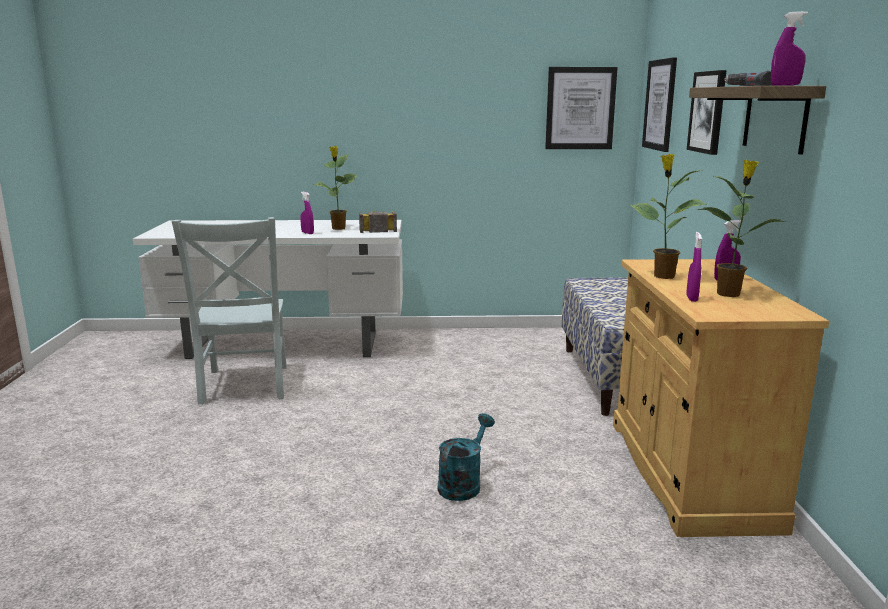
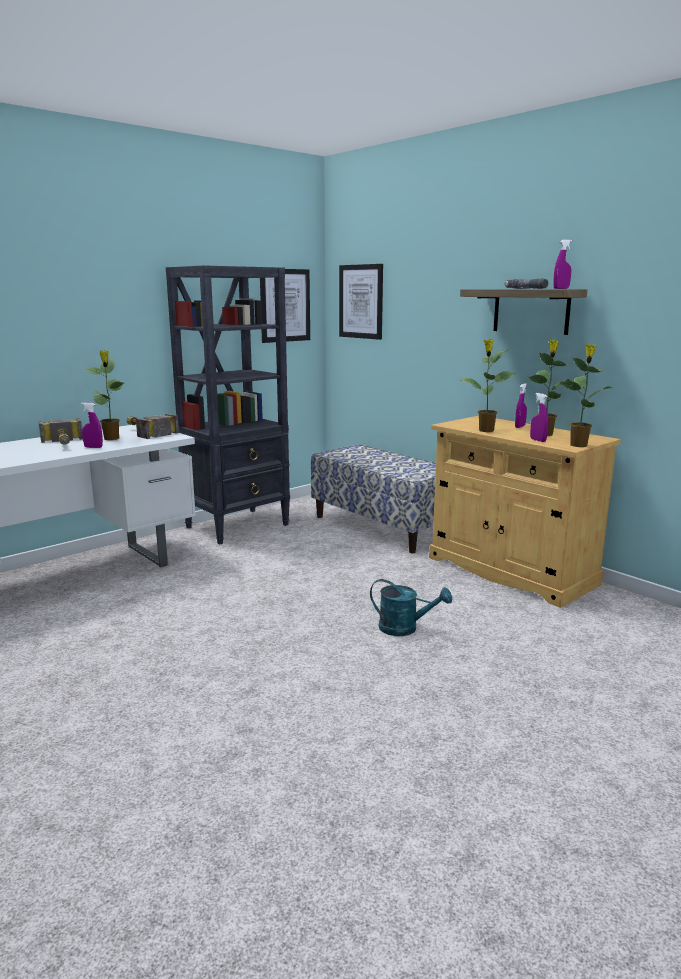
camera: 40 degrees left, 0 degrees up
grey chair [172,217,287,405] -> none
turquoise watering can [437,413,495,501] -> turquoise watering can turned 120 degrees clockwise [370,579,452,636]
picture [687,70,727,155] -> none
none -> hammer [38,418,83,445]
none -> black bookcase [166,265,290,545]
none -> potted plant [561,344,611,447]

